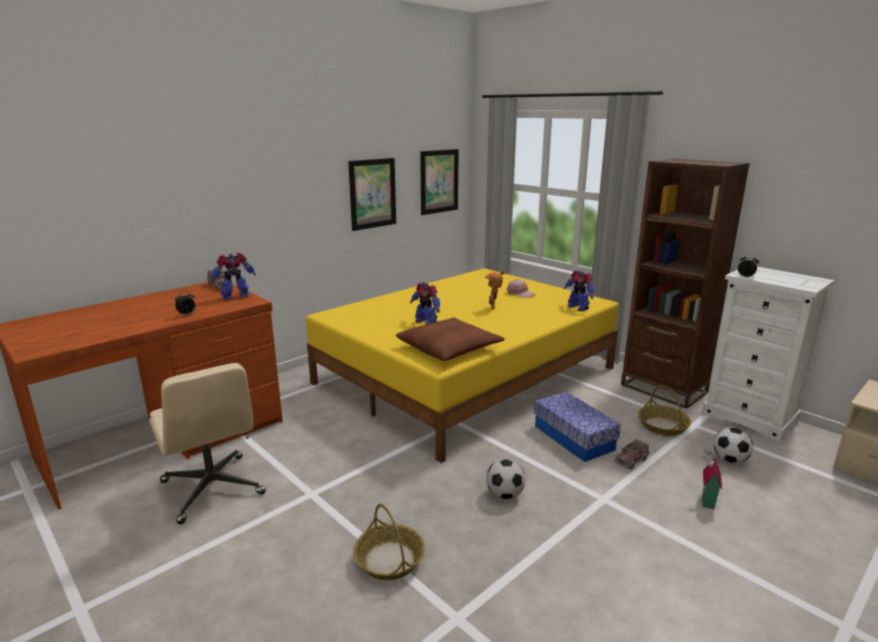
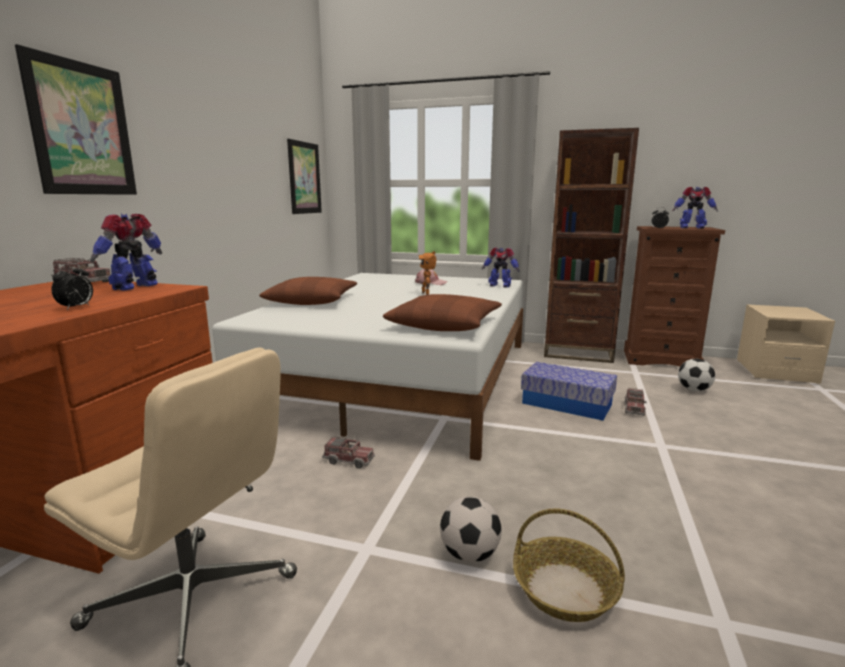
camera: 30 degrees left, 5 degrees down
yellow bed [306,268,619,463] -> white bed [212,273,523,461]
picture [348,158,396,231] -> picture moved to [15,44,137,195]
toy robot [410,282,440,325] -> toy robot moved to [673,186,718,229]
football [486,459,525,499] -> football moved to [440,497,502,562]
basket [638,385,692,436] -> none
white dresser [702,267,835,442] -> brown dresser [624,226,725,366]
toy house [703,448,722,509] -> none
none -> brown pillow [259,277,357,305]
none -> toy truck [322,436,375,468]

